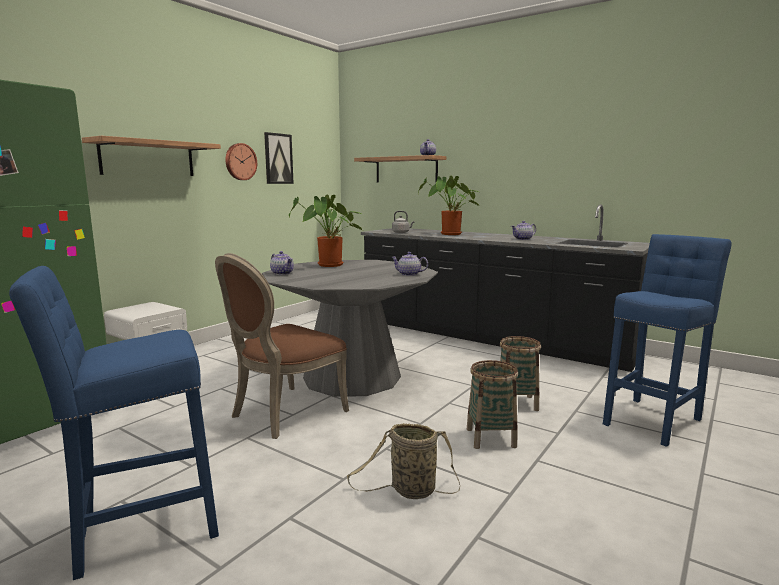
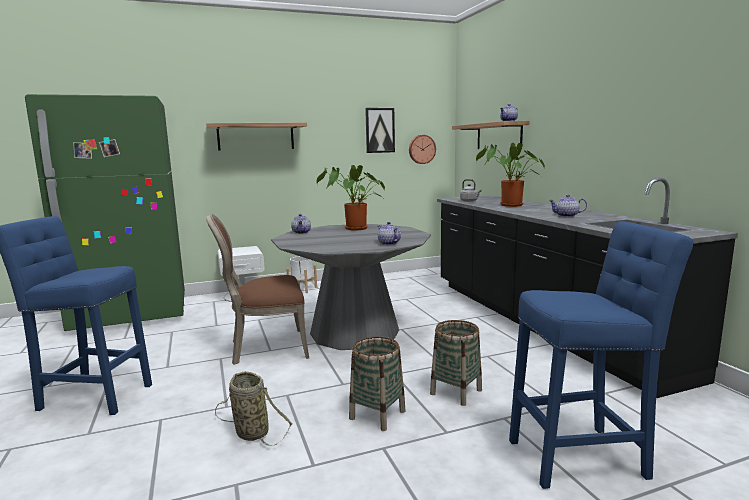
camera: 35 degrees right, 0 degrees up
wall clock [225,143,257,180] -> wall clock moved to [409,135,436,164]
none -> white planter [286,256,317,293]

